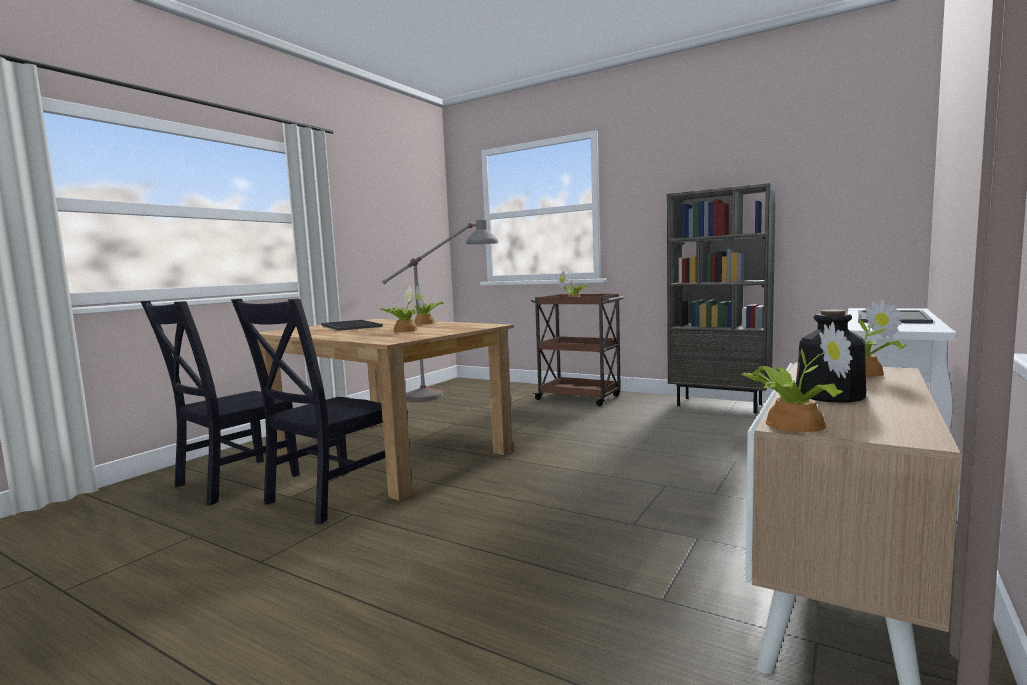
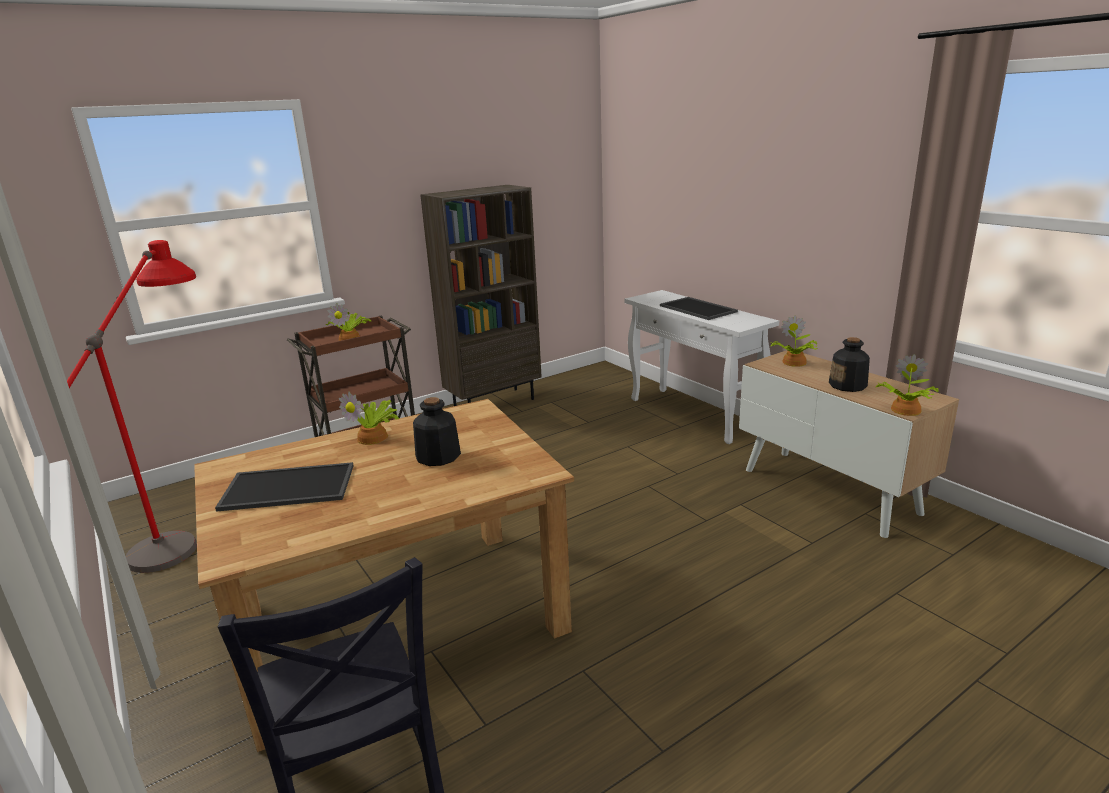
camera: 65 degrees left, 15 degrees up
black chair [231,299,385,524] -> none
potted plant [380,285,424,332] -> bottle [413,397,461,466]
grey floor lamp [382,219,498,401] -> red floor lamp [67,240,197,573]

